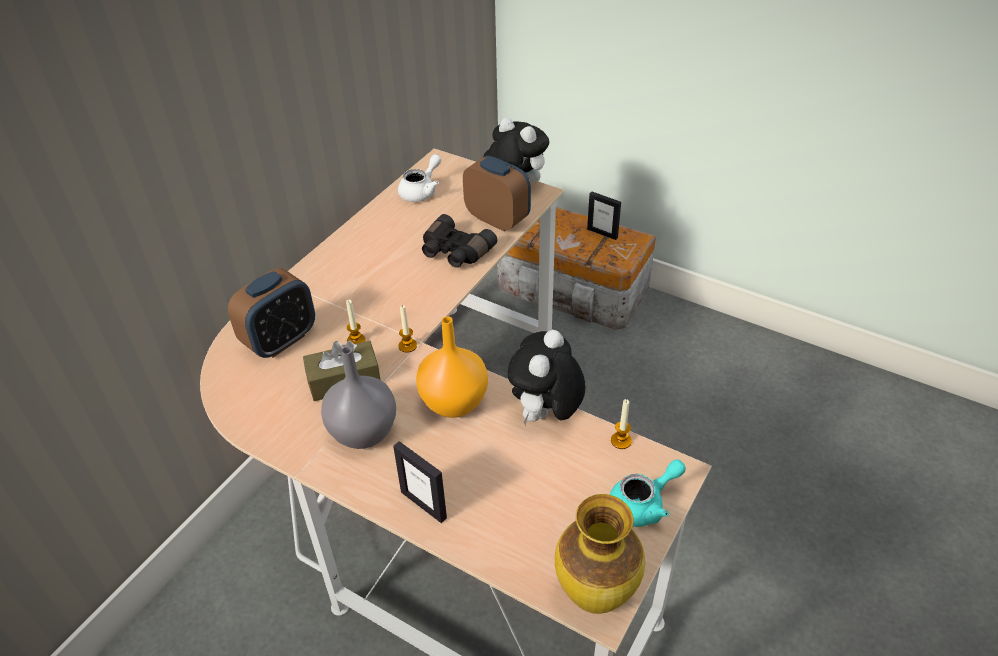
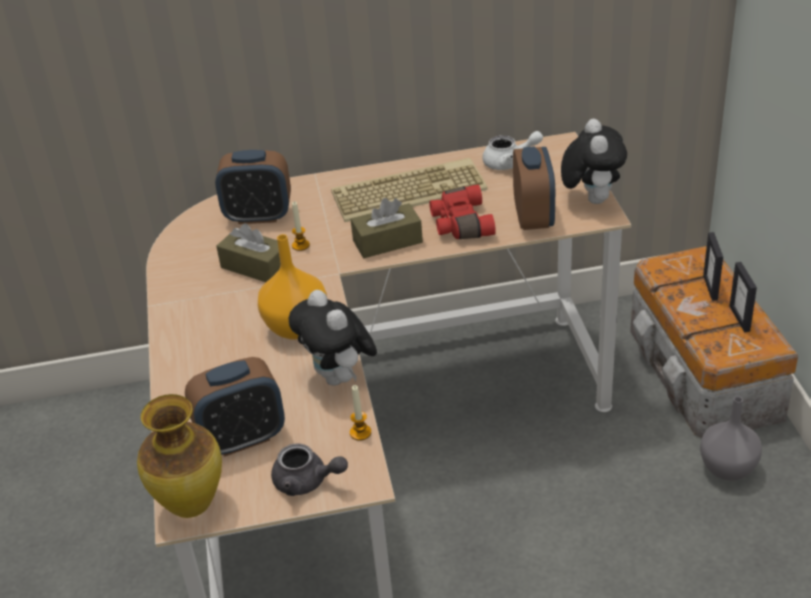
camera: 50 degrees right, 5 degrees down
grey vase [321,346,396,449] -> grey vase moved to [700,396,762,481]
picture frame [393,441,447,523] -> picture frame moved to [703,232,723,301]
candle [399,305,417,353] -> none
black binoculars [422,214,497,268] -> red binoculars [429,185,496,239]
plush toy [508,330,585,425] -> plush toy turned 105 degrees counterclockwise [289,290,377,386]
turquoise teapot [610,459,686,527] -> grey teapot [271,443,348,496]
none -> alarm clock [185,357,285,457]
none -> keyboard [331,158,488,222]
none -> brown tissue box [351,198,423,258]

